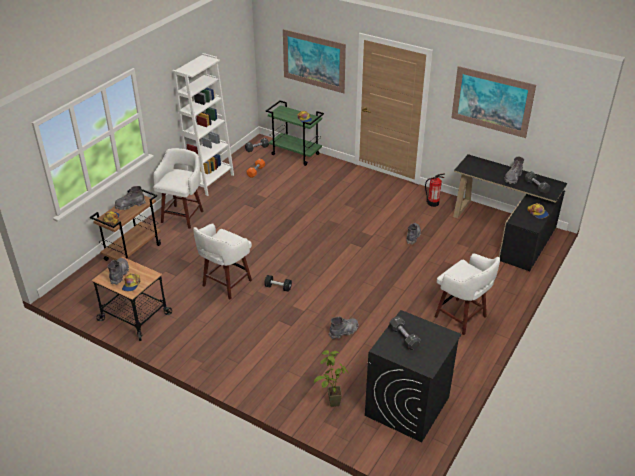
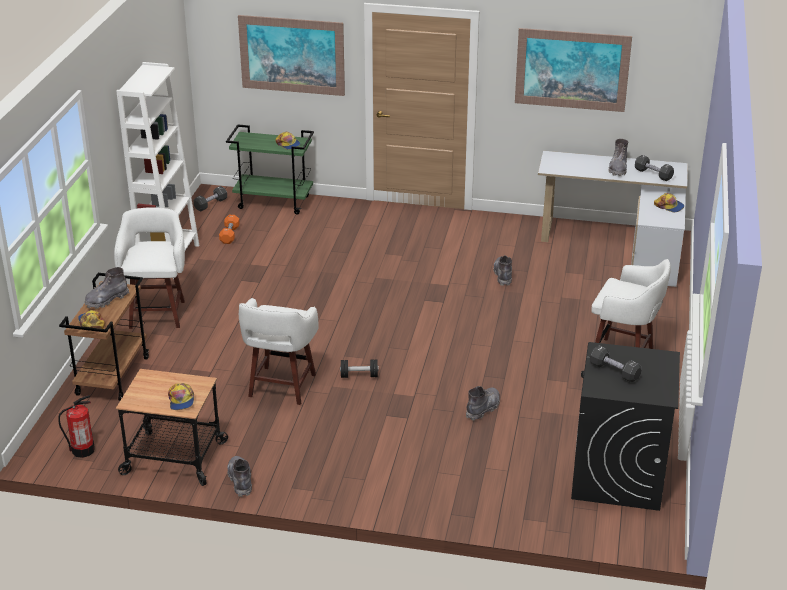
camera: 20 degrees left, 5 degrees down
grey boot [108,258,129,285] -> grey boot moved to [227,456,252,497]
potted plant [314,350,349,407] -> none
fire extinguisher [425,174,445,207] -> fire extinguisher moved to [58,395,95,458]
black desk [453,154,567,271] -> white desk [538,151,688,287]

